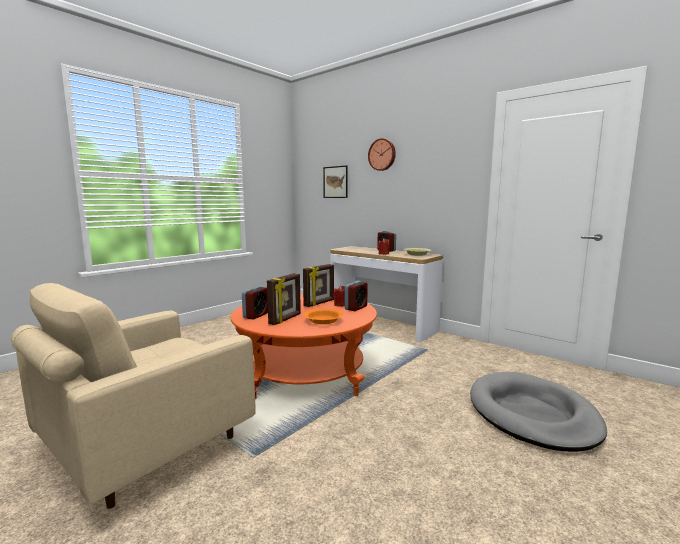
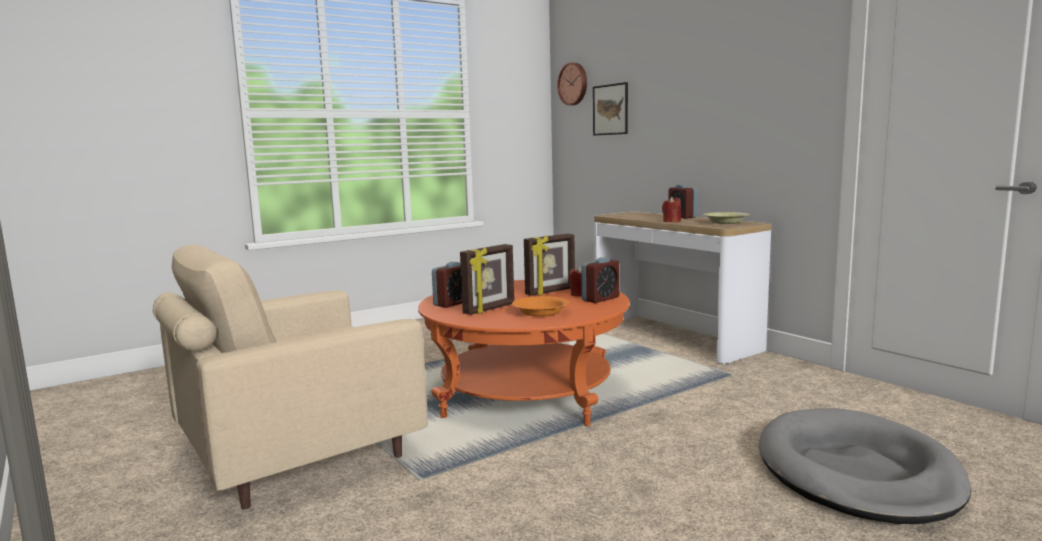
camera: 15 degrees right, 0 degrees up
wall clock [368,138,396,171] -> wall clock moved to [557,62,587,105]

